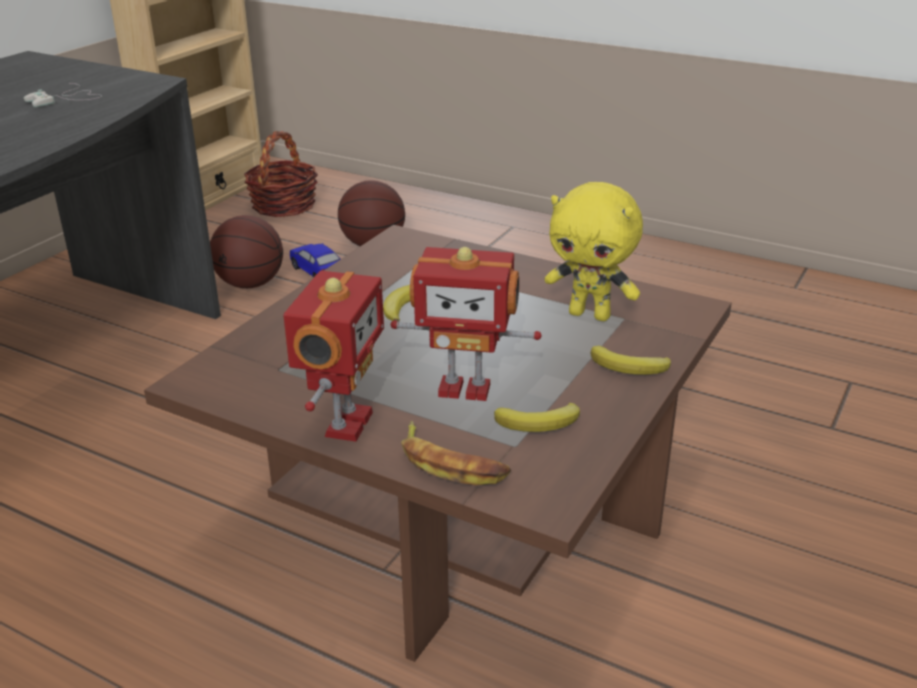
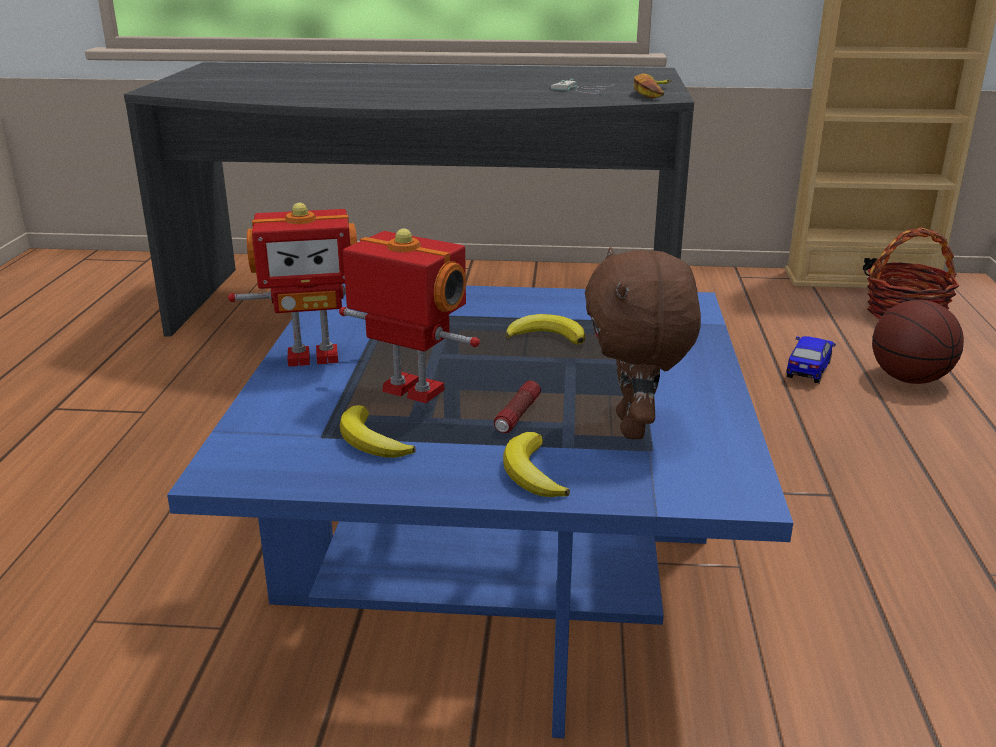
camera: 65 degrees right, 5 degrees down
brown coffee table [144,225,732,662] -> blue coffee table [167,284,793,738]
basketball [210,215,283,288] -> none
toy robot [391,247,542,401] -> toy robot turned 135 degrees clockwise [339,228,480,403]
banana [401,421,511,485] -> banana moved to [634,73,671,99]
yellow plush toy [545,182,643,321] -> brown plush toy [585,247,701,439]
none -> flashlight [494,381,541,433]

